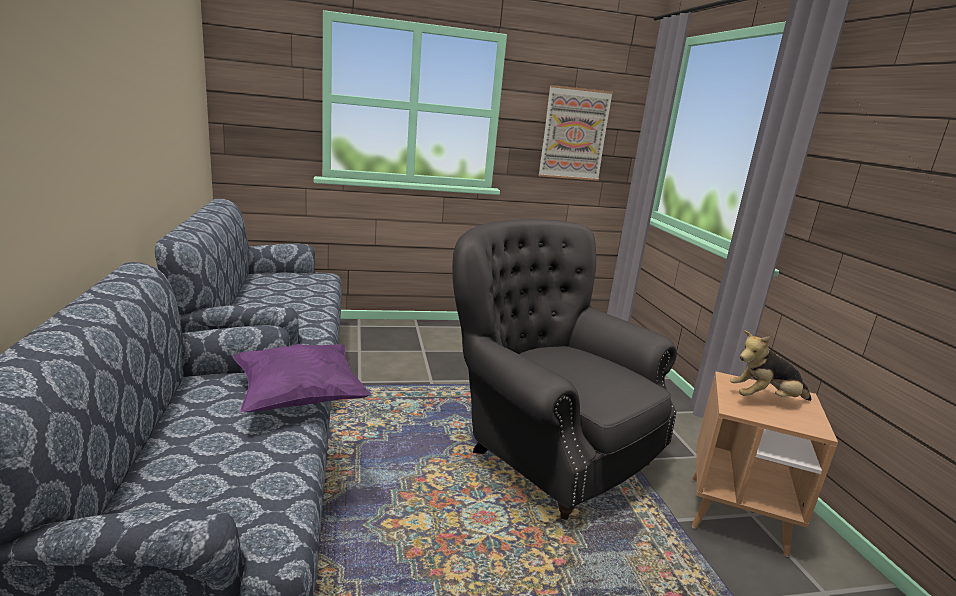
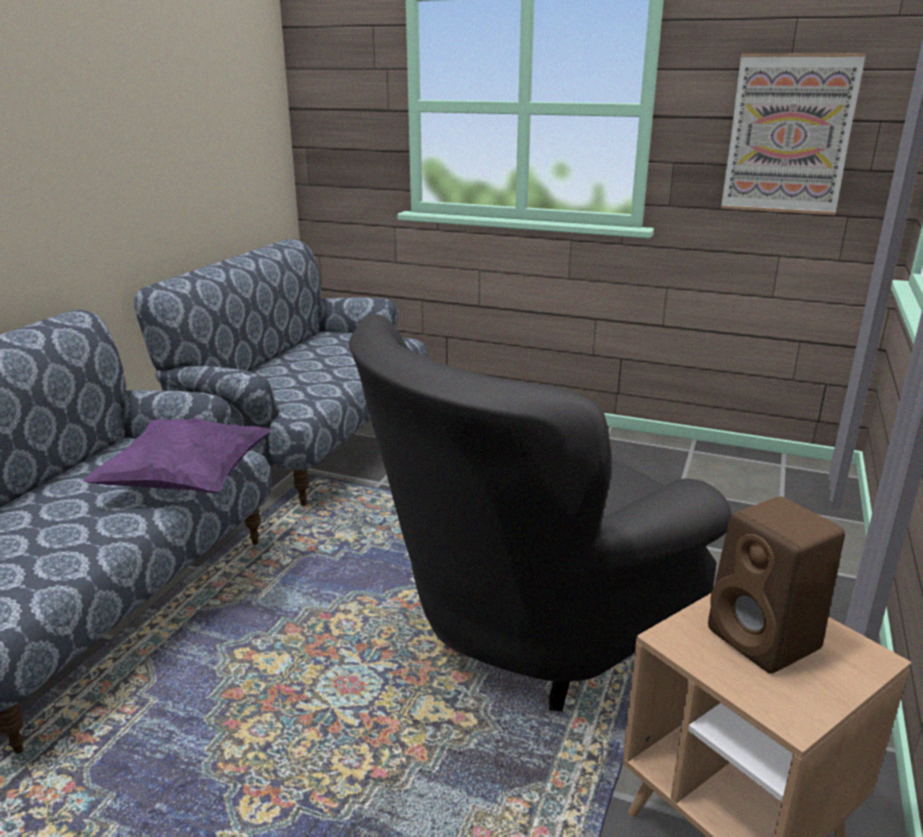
camera: 35 degrees right, 5 degrees up
grey armchair [452,219,677,520] -> grey armchair turned 120 degrees counterclockwise [349,314,732,712]
plush toy [730,331,811,401] -> brown speaker [708,497,845,674]

